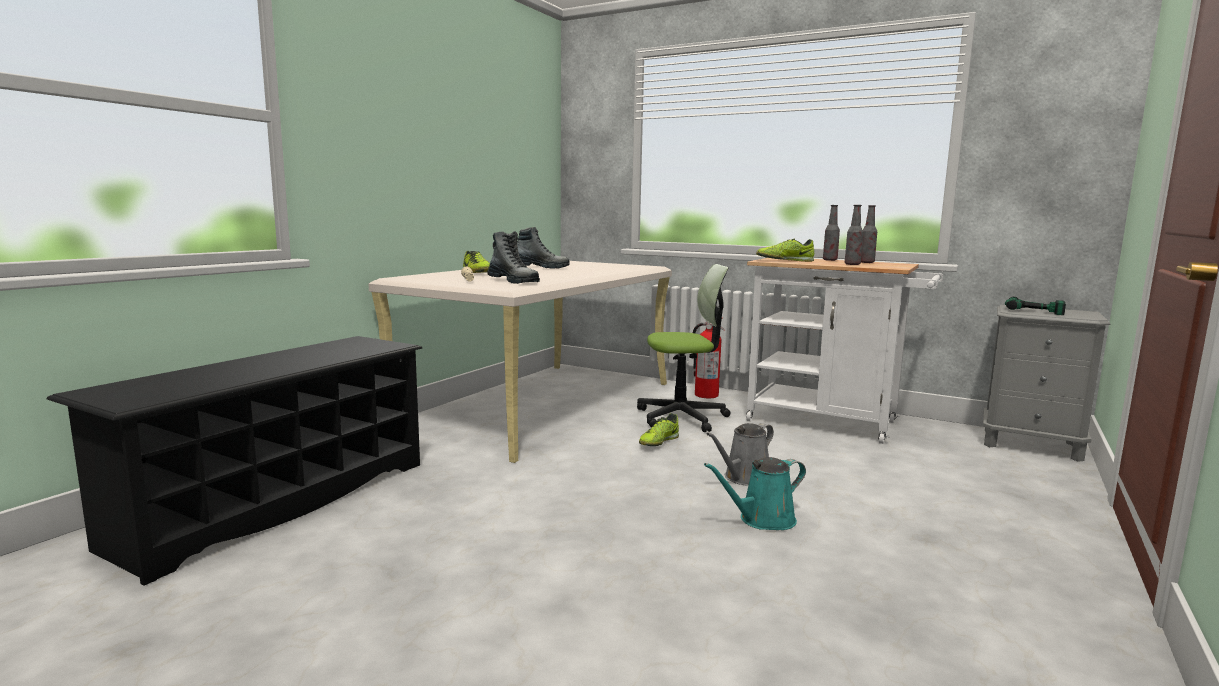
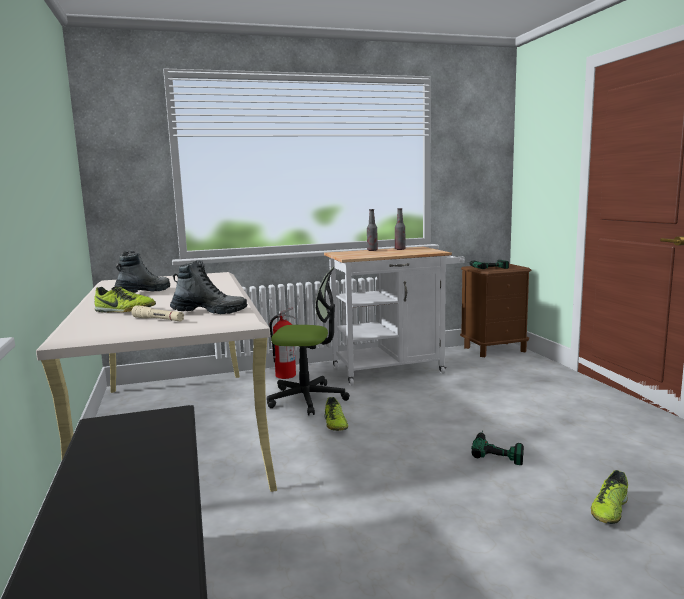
camera: 45 degrees left, 0 degrees up
office chair [637,264,730,432] -> office chair turned 60 degrees clockwise [267,267,350,415]
turquoise watering can [704,457,806,530] -> power drill [471,430,524,465]
grey watering can [707,423,774,486] -> none
shoe [756,239,814,262] -> shoe moved to [591,470,628,524]
bottle [845,205,863,265] -> none
grey nightstand [983,305,1110,462] -> brown nightstand [460,264,531,357]

